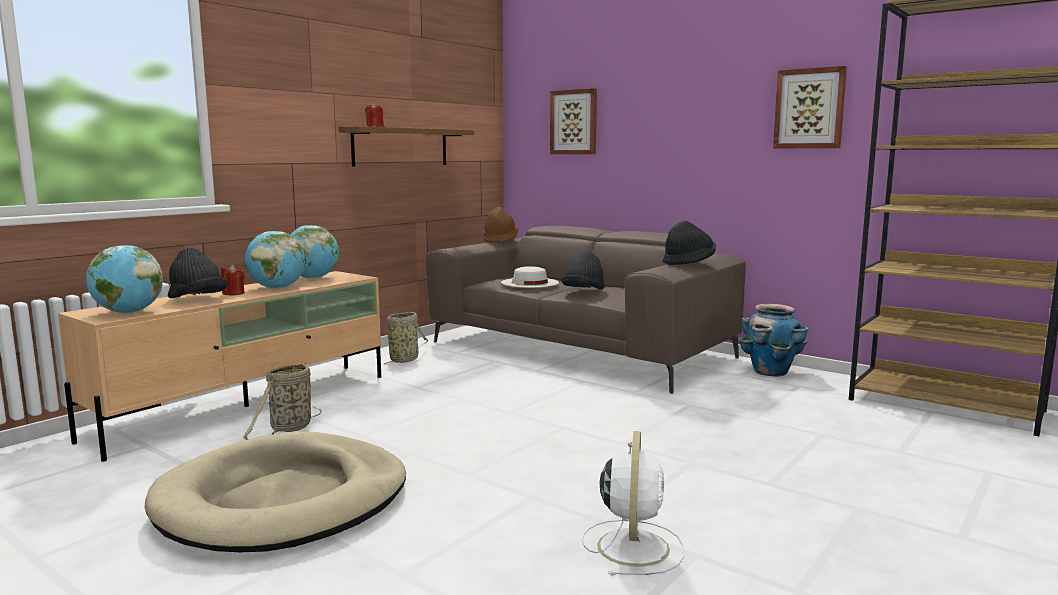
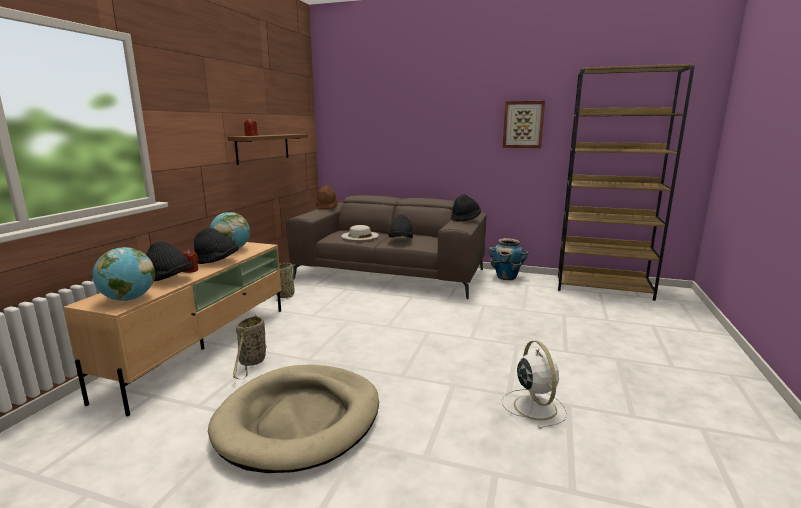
camera: 20 degrees left, 5 degrees up
globe [245,231,305,289] -> black hat [194,228,239,264]
picture [550,88,597,154] -> none

